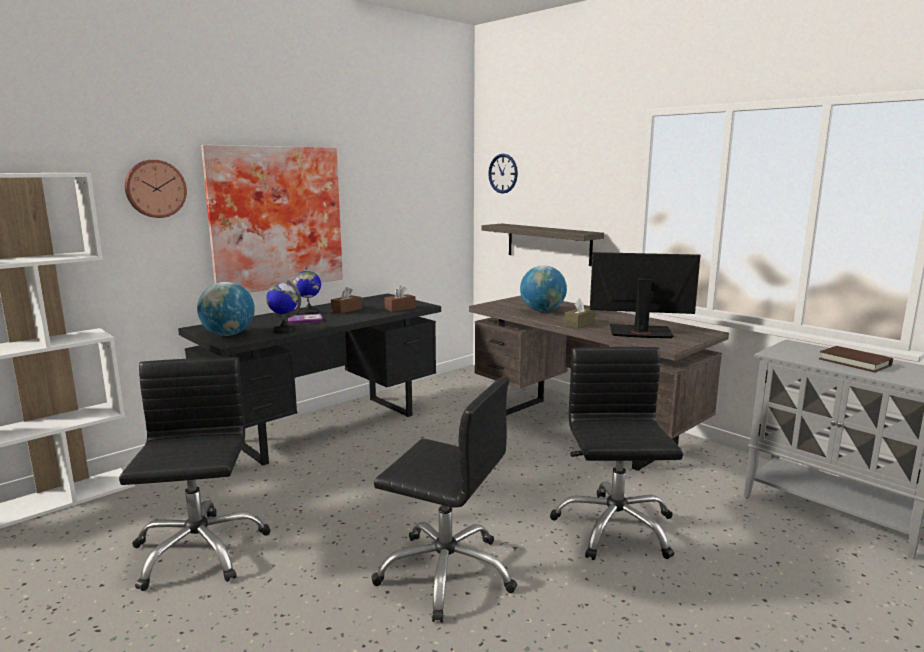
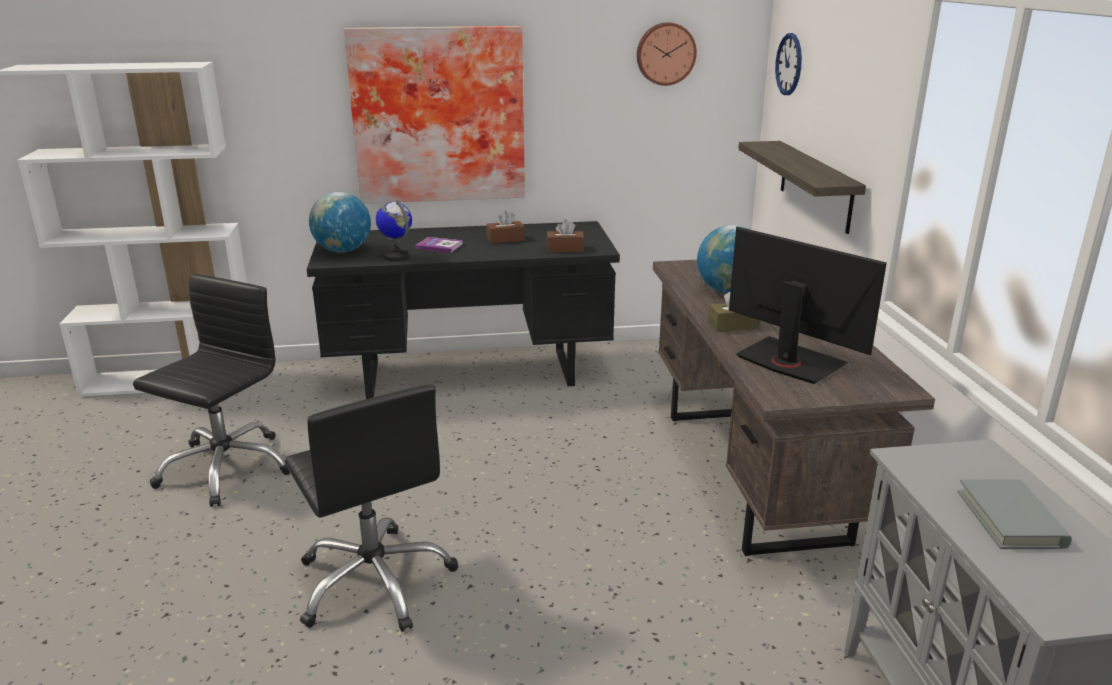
camera: 35 degrees right, 10 degrees up
wall clock [125,160,187,218] -> wall clock moved to [637,22,697,86]
globe [293,266,321,315] -> none
black office chair [550,347,683,560] -> none
brown book [819,346,893,373] -> grey book [957,479,1072,549]

